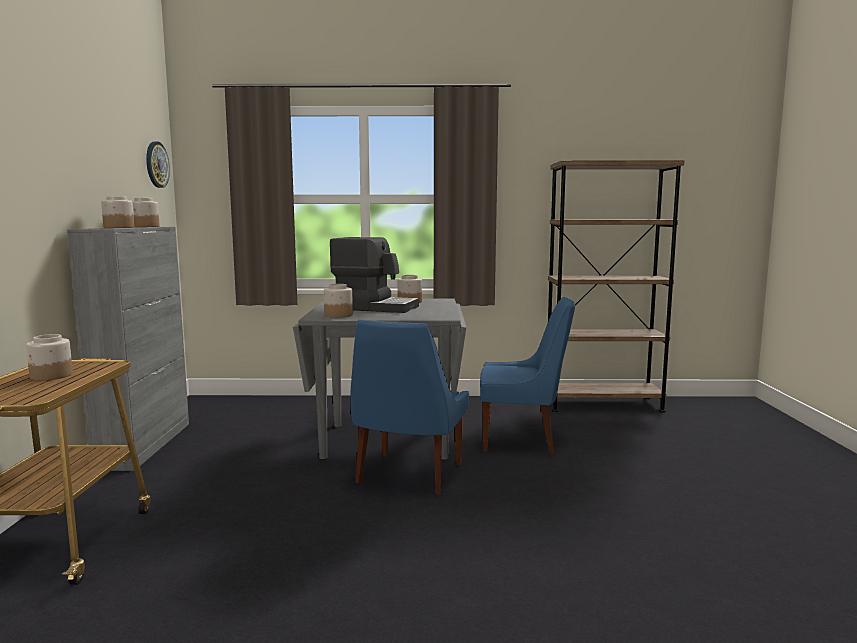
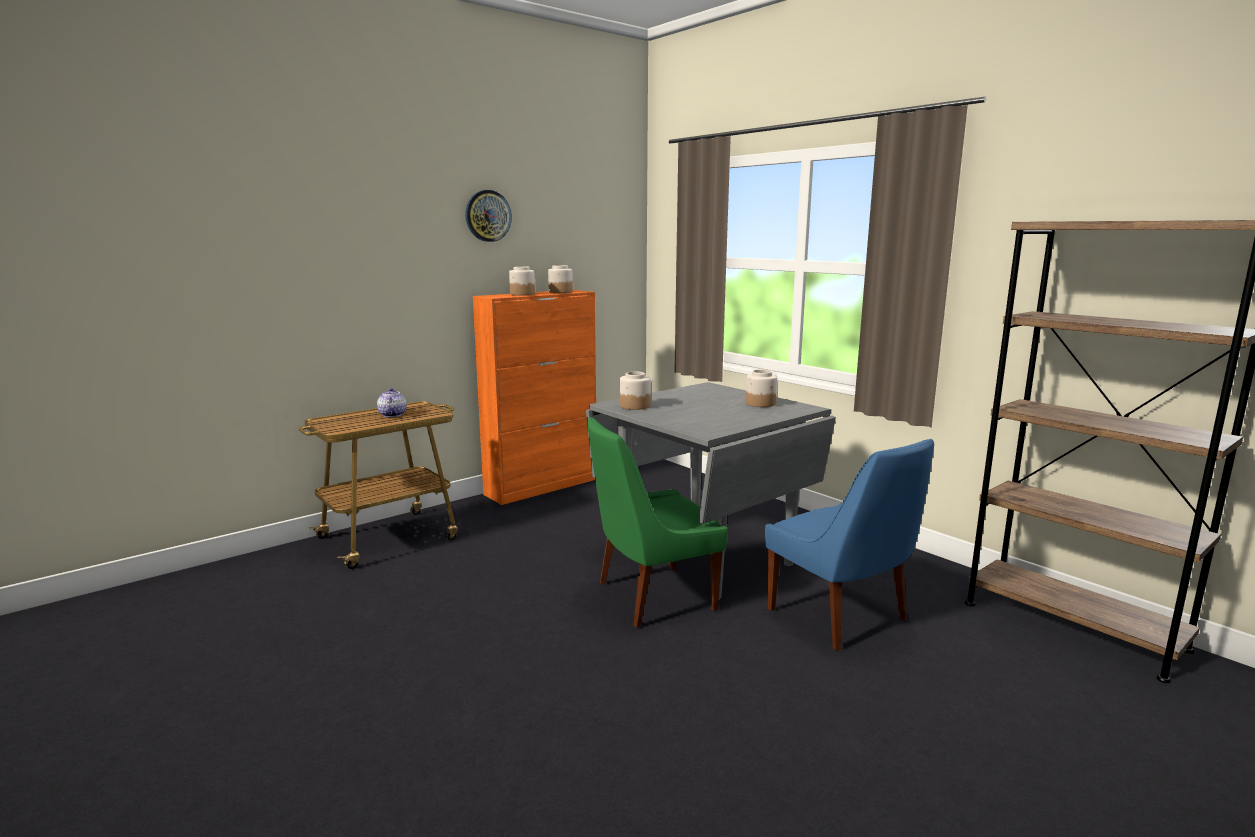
camera: 50 degrees right, 5 degrees up
jar [26,334,73,381] -> teapot [377,388,407,417]
grey cabinet [67,227,189,471] -> orange cabinet [473,290,596,505]
wall clock [146,141,170,188] -> wall clock moved to [465,190,512,242]
coffee machine [330,237,419,313] -> none
blue chair [350,320,469,495] -> green chair [588,417,728,628]

